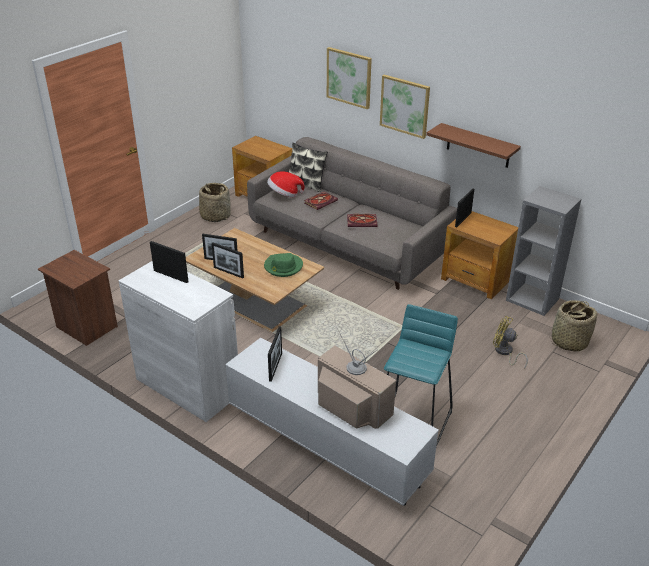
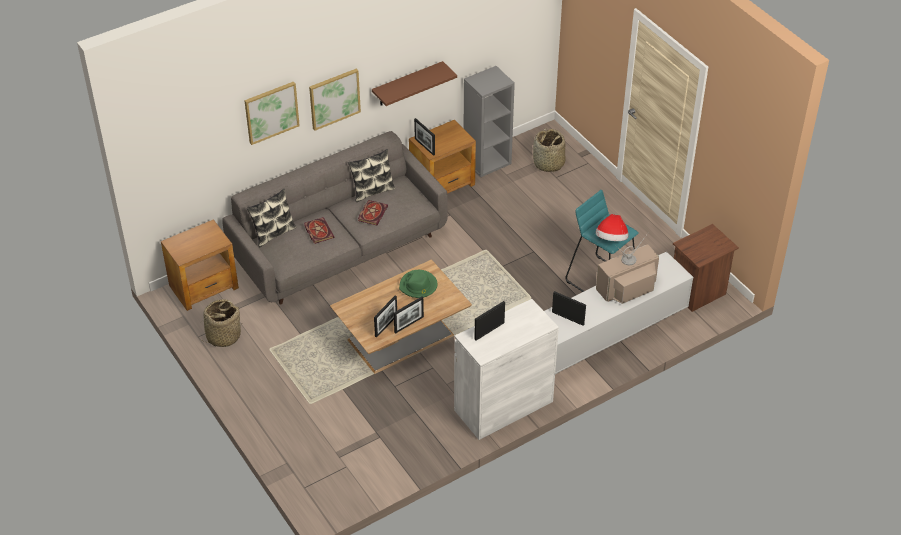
camera: 70 degrees left, 10 degrees up
brown nightstand [38,250,118,346] -> brown nightstand moved to [673,224,739,312]
hat [267,171,305,197] -> hat moved to [596,214,628,241]
yellow fan [493,316,528,369] -> none
none -> pillow [348,149,396,202]

